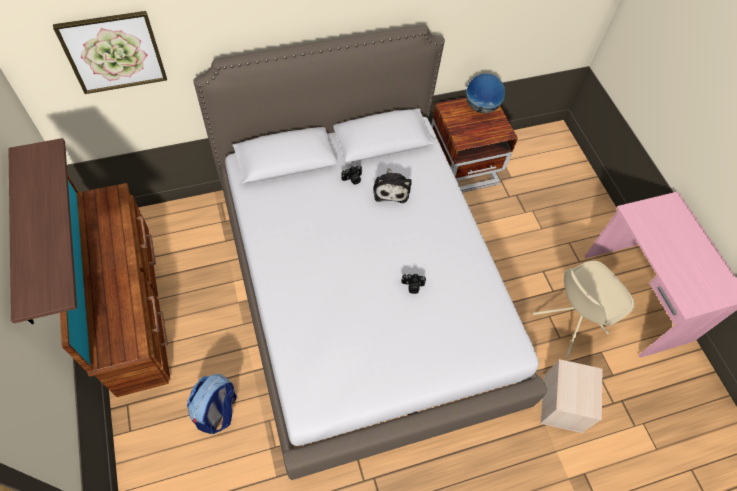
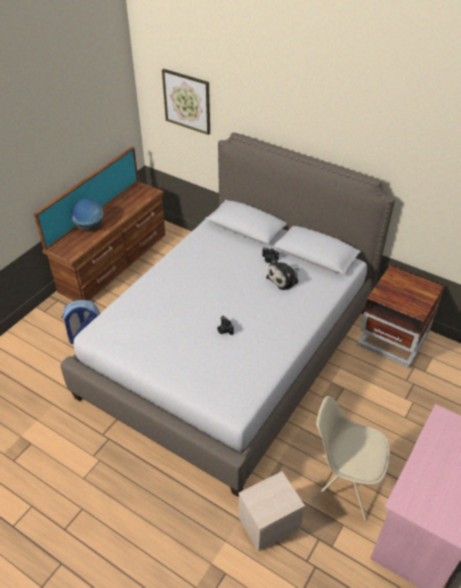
camera: 55 degrees right, 15 degrees down
shelf [8,138,77,324] -> none
globe [466,74,505,113] -> globe moved to [71,198,104,230]

